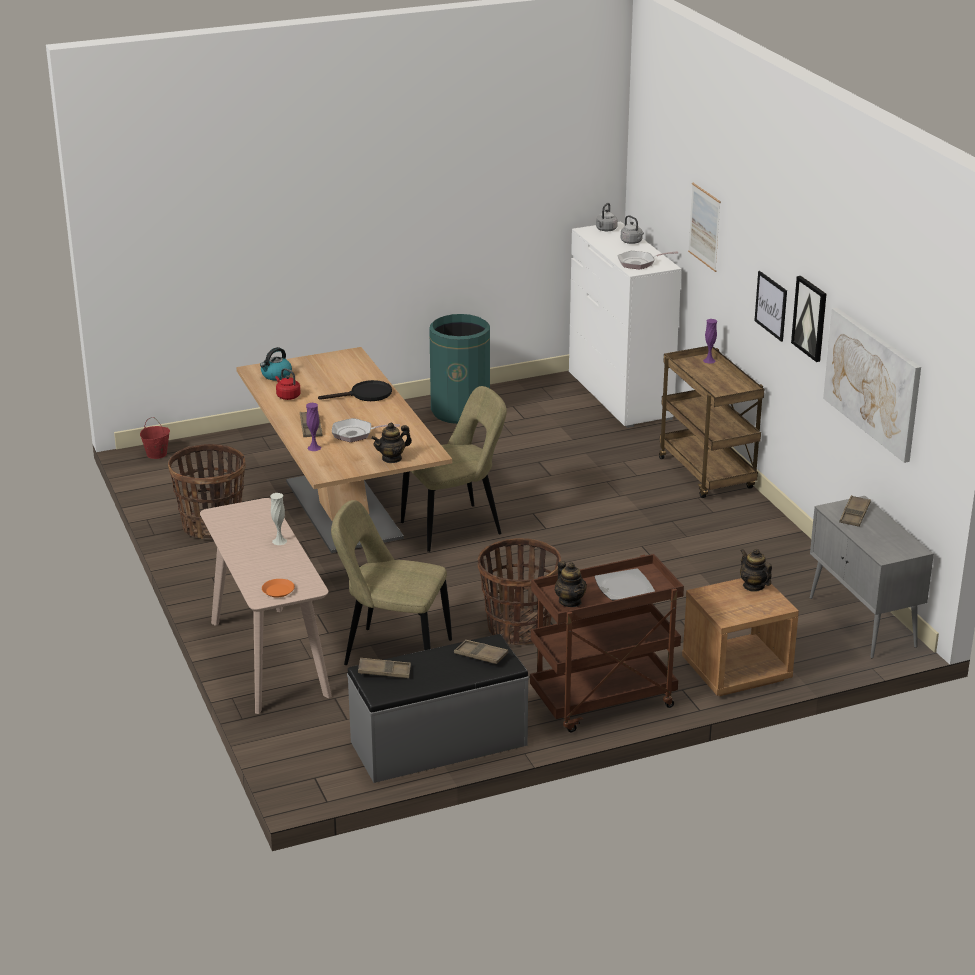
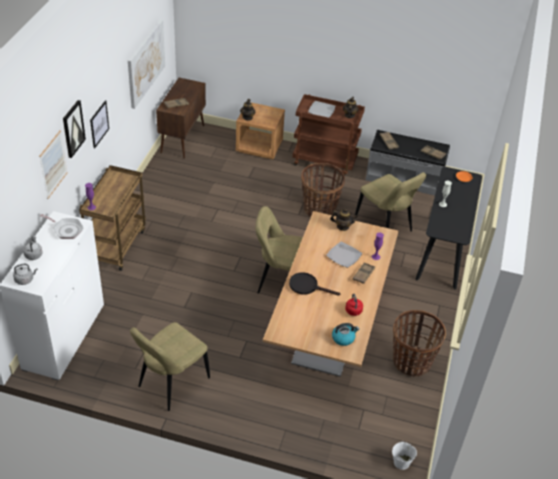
camera: 145 degrees left, 15 degrees up
red bucket [140,417,170,459] -> white bucket [392,442,417,470]
beige console table [200,498,332,714] -> black console table [415,167,482,289]
frying pan [332,418,400,442] -> plate [326,241,362,268]
green trash can [429,314,490,424] -> beige chair [130,322,210,411]
picture [791,276,826,362] -> picture moved to [63,100,86,158]
grey cabinet [810,496,934,658] -> brown cabinet [156,78,206,159]

